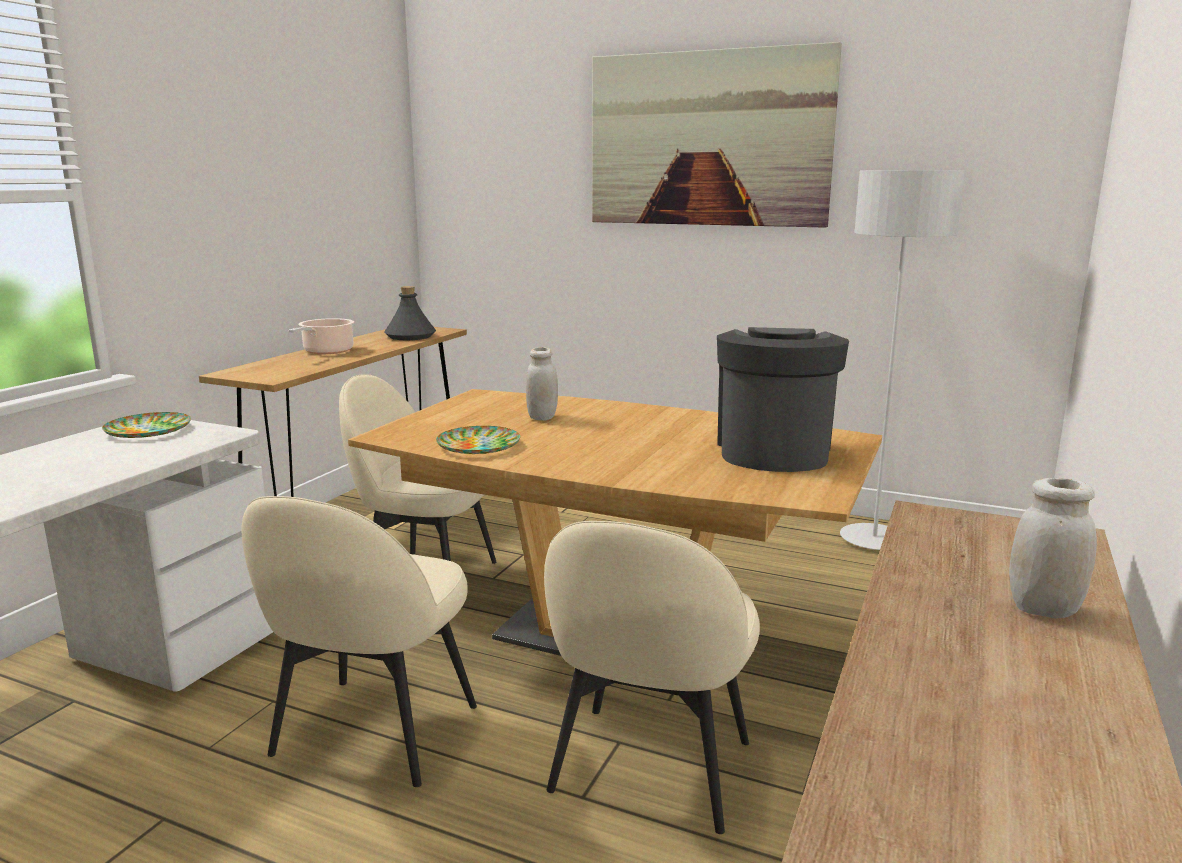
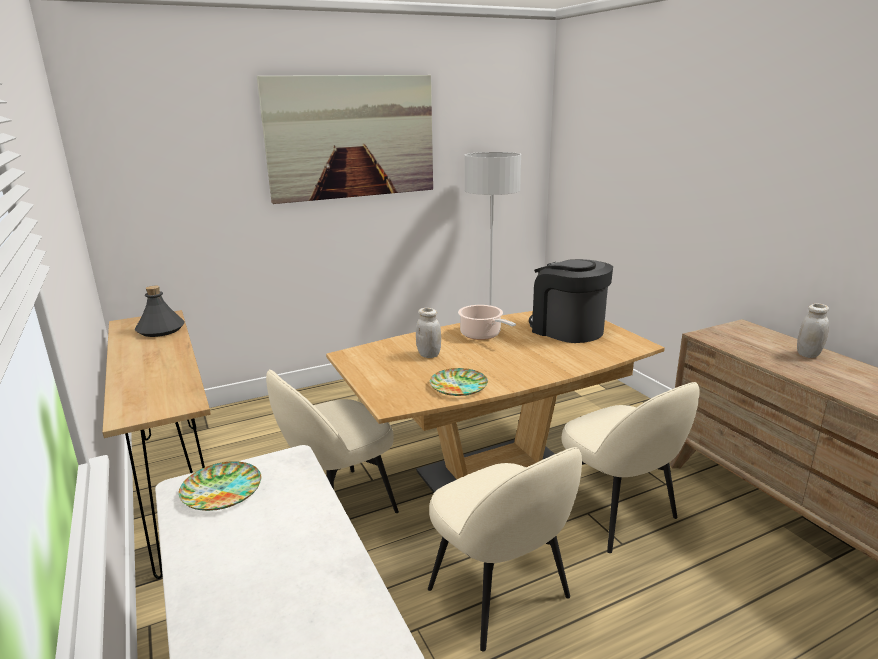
camera: 50 degrees left, 5 degrees up
cooking pot [289,318,354,354] -> cooking pot moved to [458,305,516,340]

